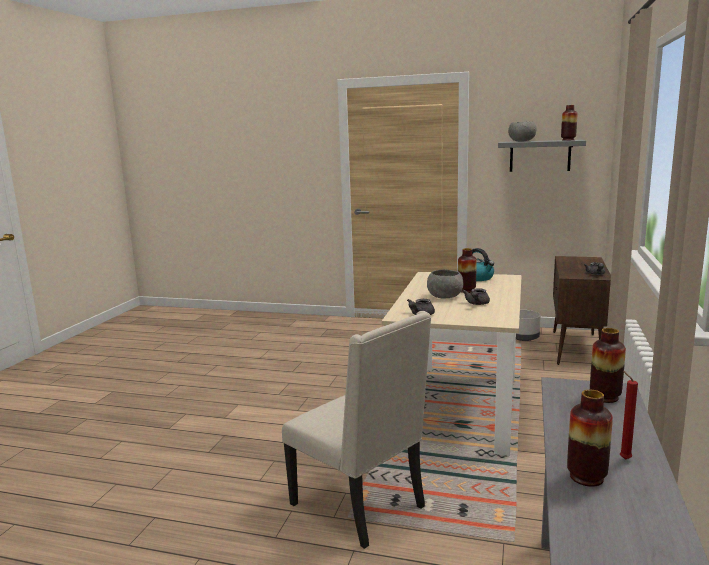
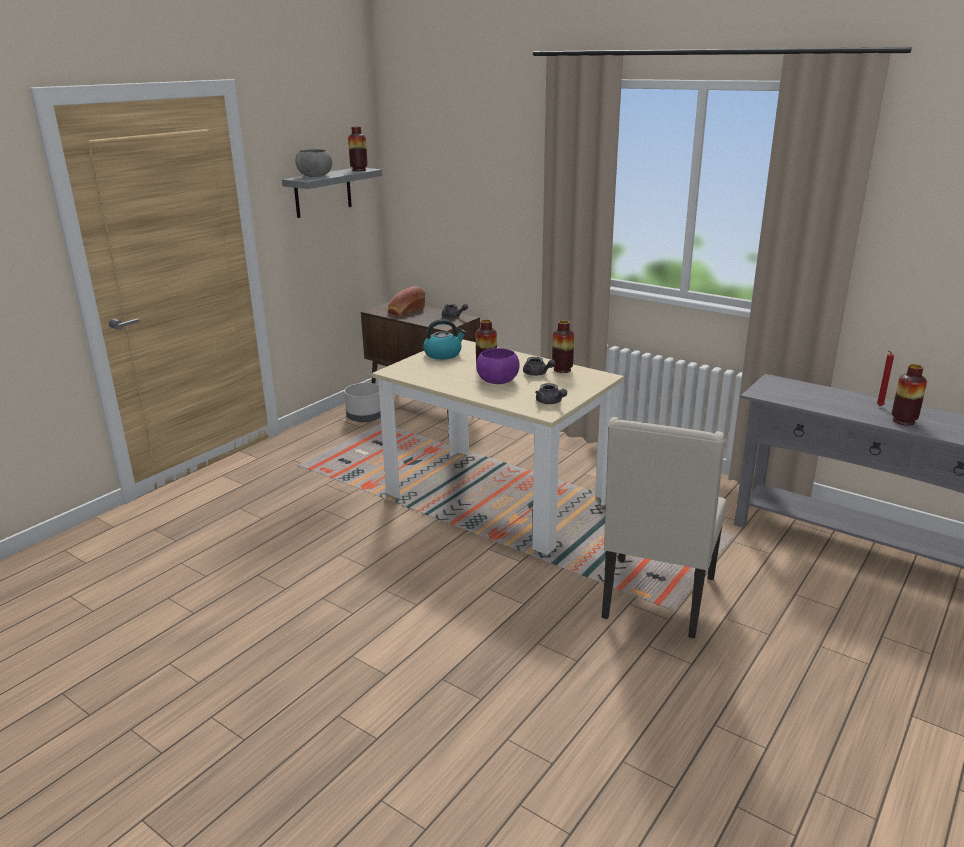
camera: 70 degrees left, 10 degrees up
beige chair [282,311,431,549] -> beige chair turned 135 degrees clockwise [602,417,727,638]
grey bowl [427,269,463,299] -> purple bowl [476,348,520,384]
vase [590,328,626,403] -> vase moved to [552,320,574,373]
none -> bread [388,286,425,316]

